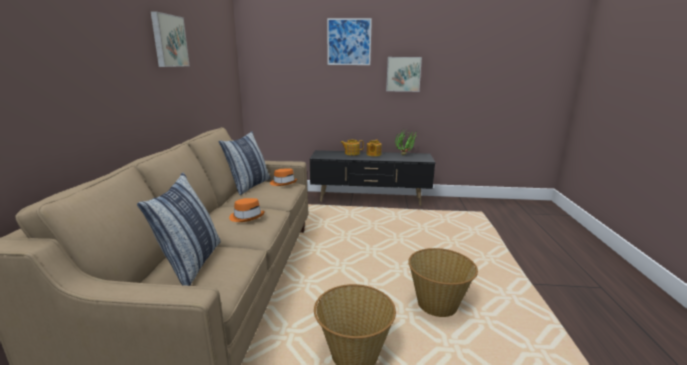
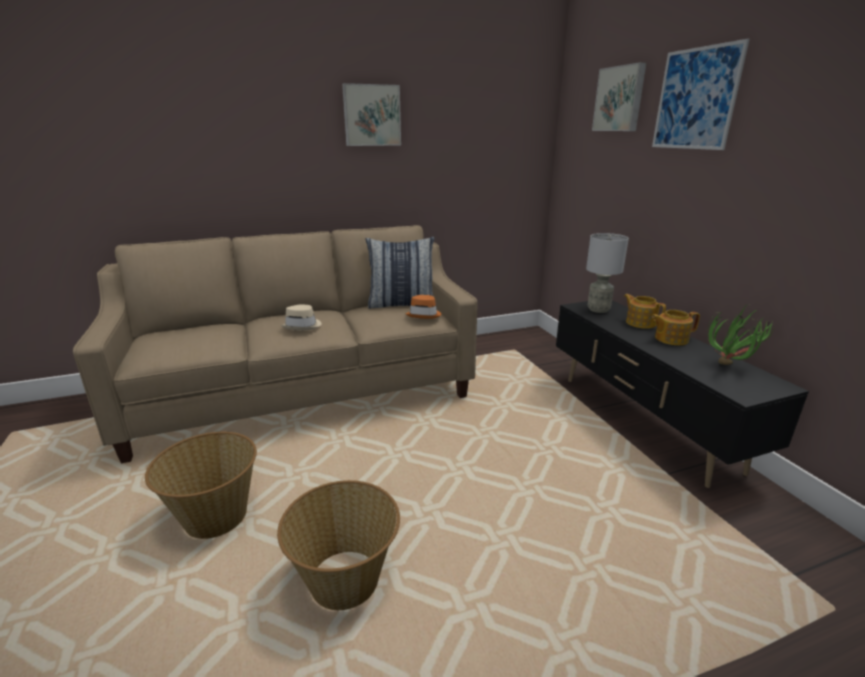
camera: 65 degrees right, 5 degrees up
pillow [137,173,221,286] -> none
orange hat [229,198,265,222] -> beige hat [281,305,321,330]
picture [386,57,422,92] -> picture moved to [592,62,647,131]
none -> grey table lamp [586,233,629,313]

